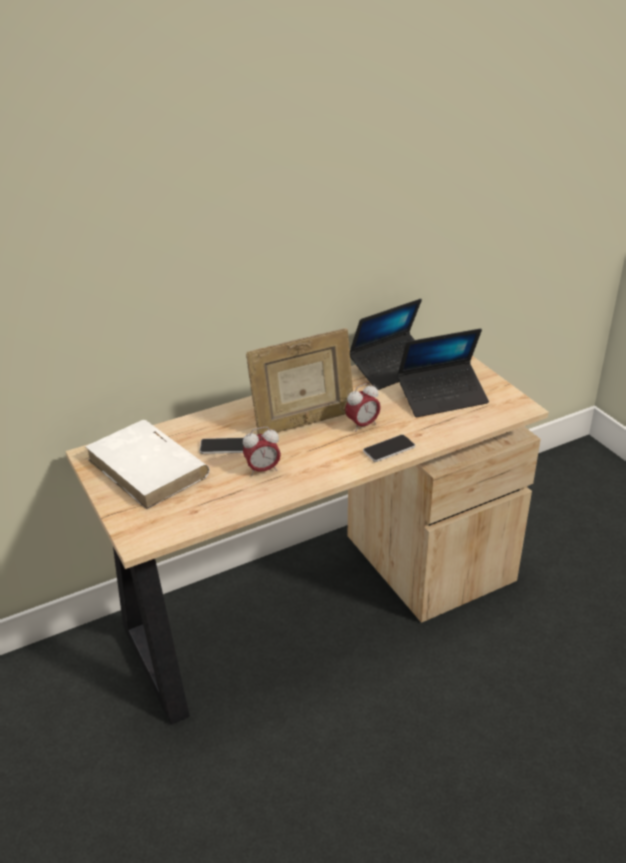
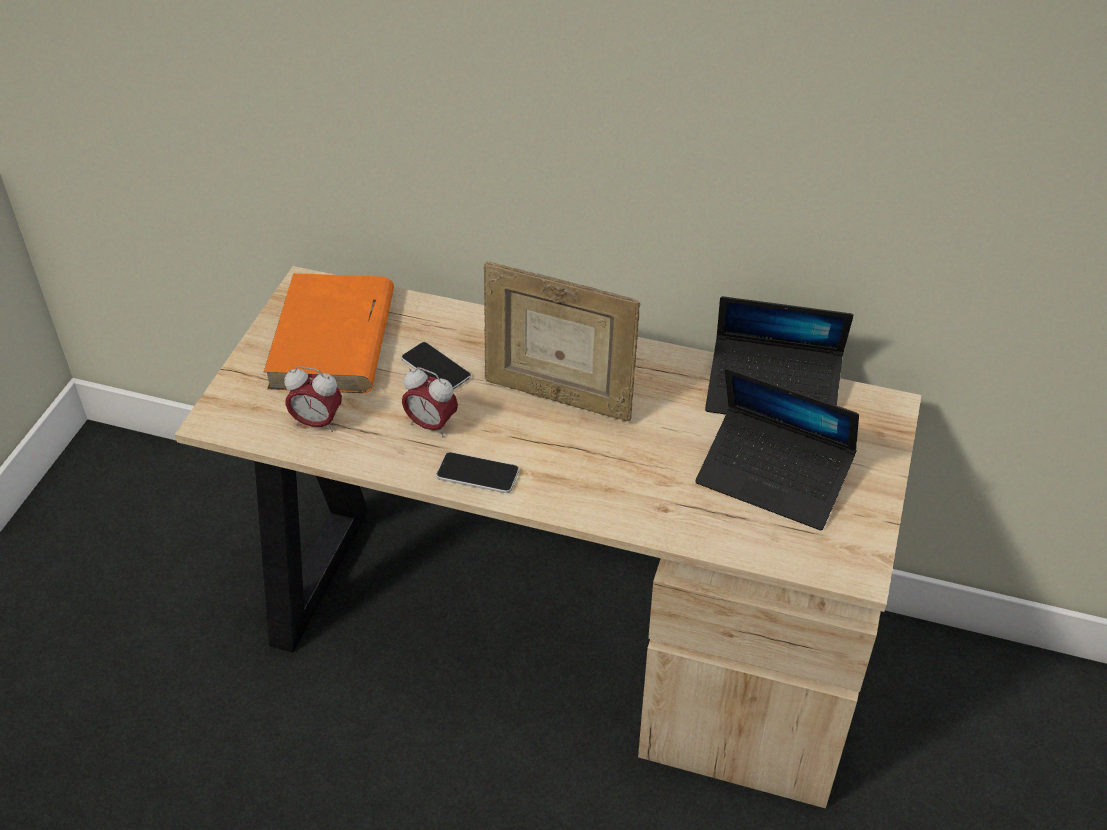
camera: 45 degrees right, 10 degrees up
white book [85,420,210,510] -> orange book [264,273,394,393]
alarm clock [345,383,381,432] -> alarm clock moved to [284,366,342,432]
phone [363,435,415,462] -> phone moved to [436,452,519,493]

